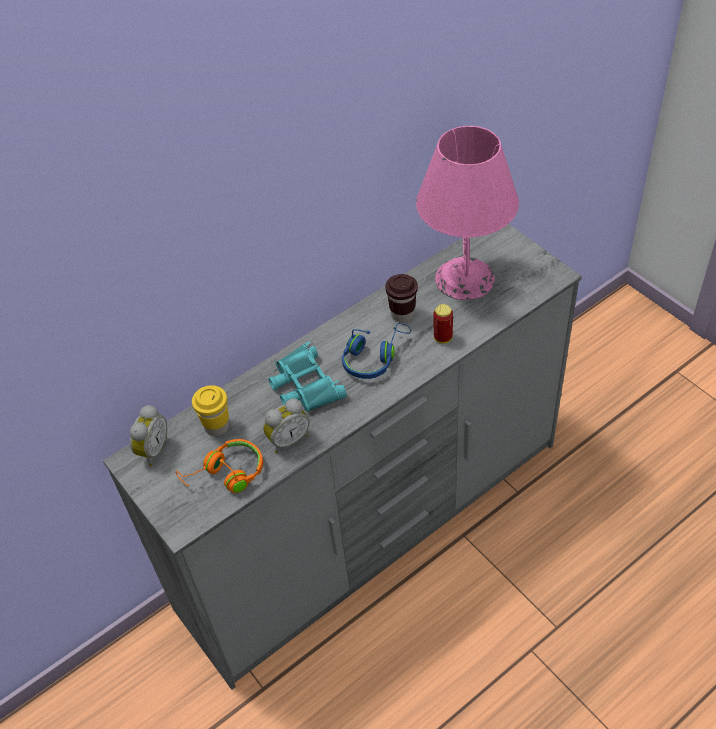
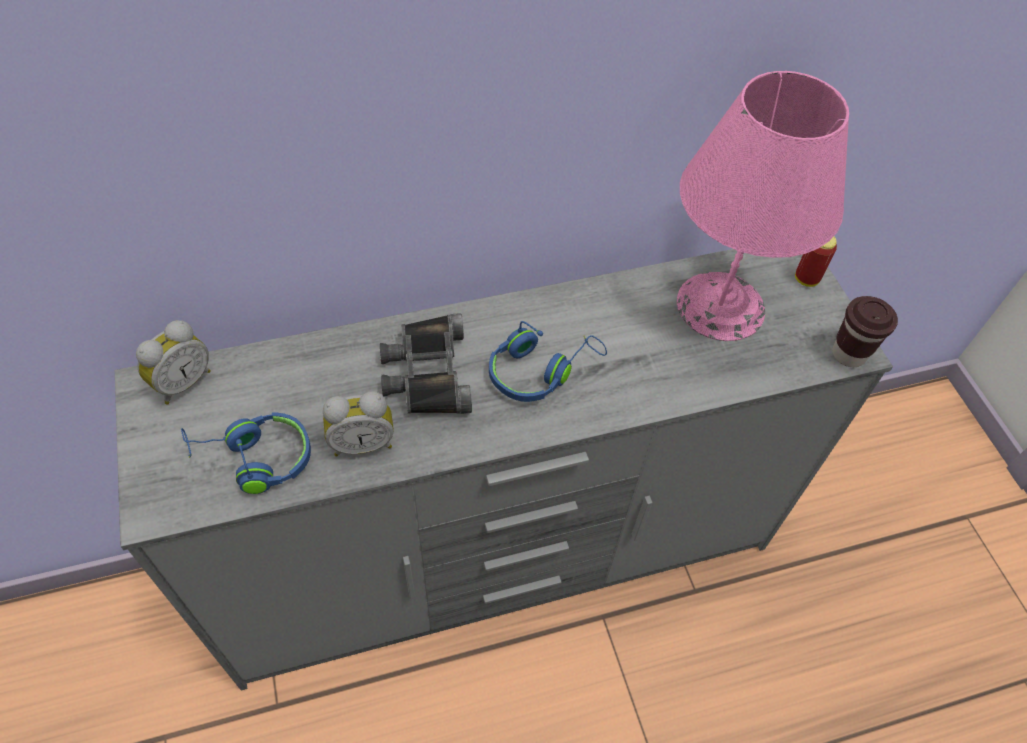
camera: 15 degrees right, 5 degrees up
orange headphones [175,439,263,493] -> blue headphones [181,412,311,494]
yellow cup [192,385,229,436] -> none
turquoise binoculars [268,341,347,412] -> black binoculars [380,313,472,414]
brown cup [385,274,418,323] -> brown cup moved to [832,296,898,367]
can [433,304,453,344] -> can moved to [795,236,837,287]

